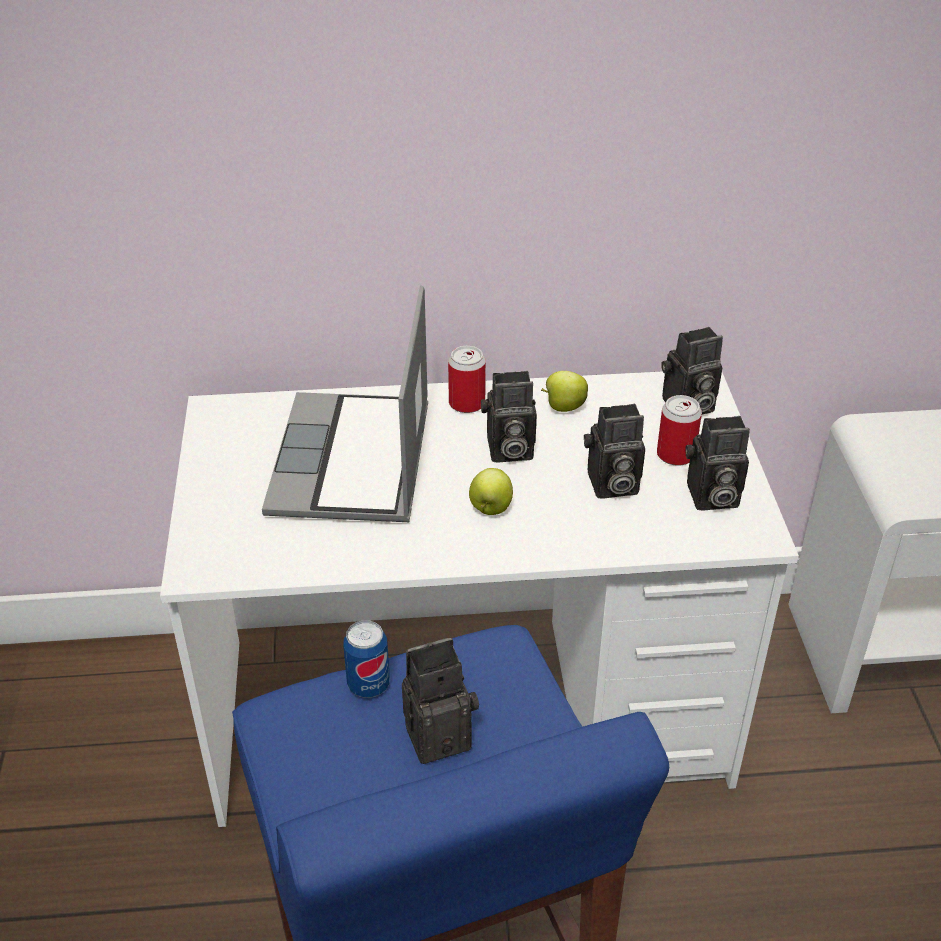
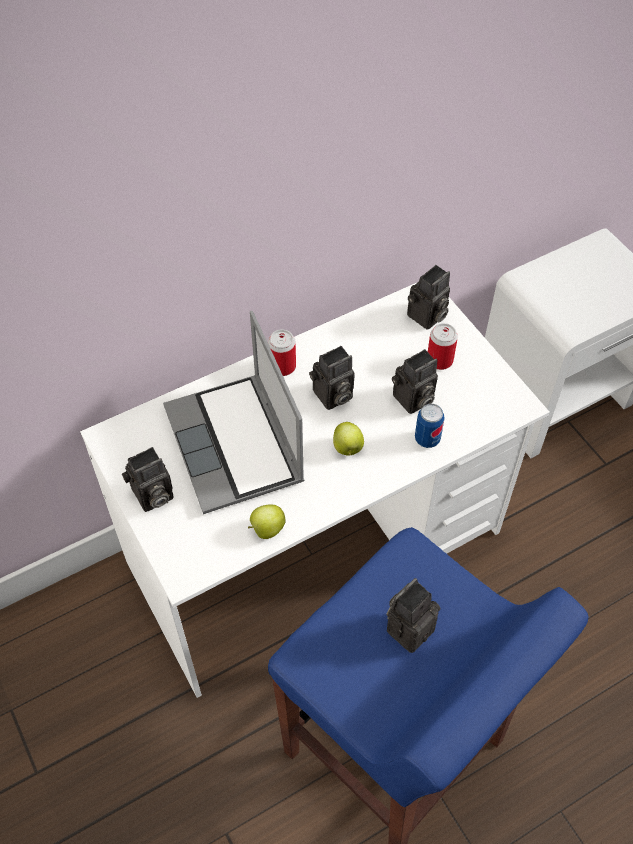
camera: 25 degrees left, 15 degrees up
can [343,620,390,698] -> can moved to [415,404,445,448]
apple [541,371,588,412] -> apple moved to [248,505,286,539]
camera [686,416,750,511] -> camera moved to [122,447,174,512]

